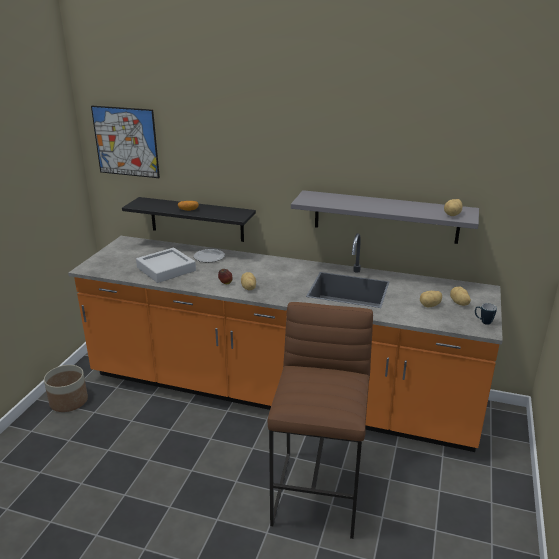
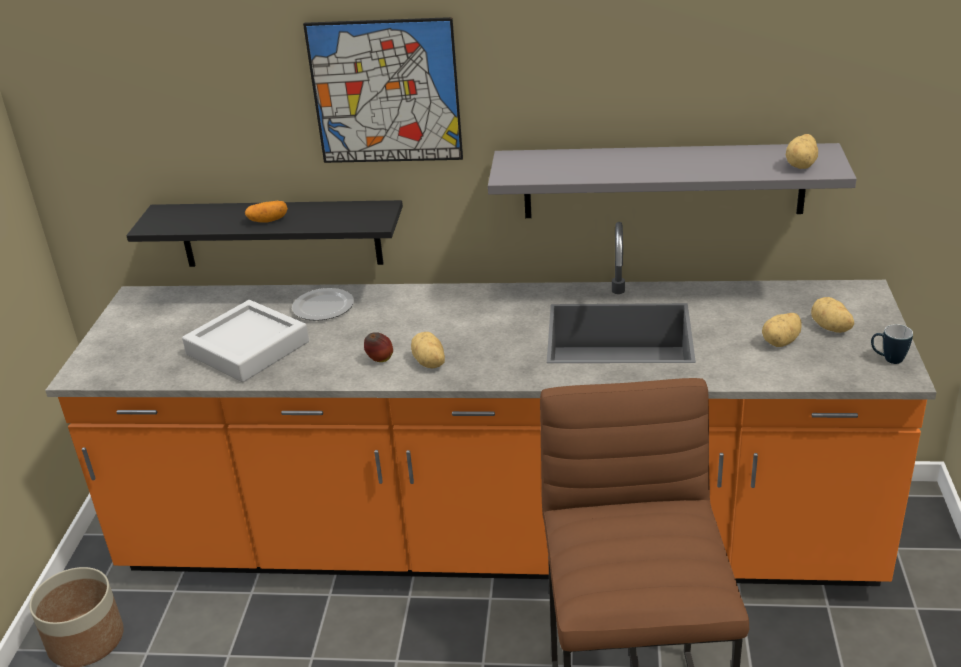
camera: 10 degrees left, 5 degrees up
picture [91,106,160,178] -> picture moved to [303,17,463,163]

